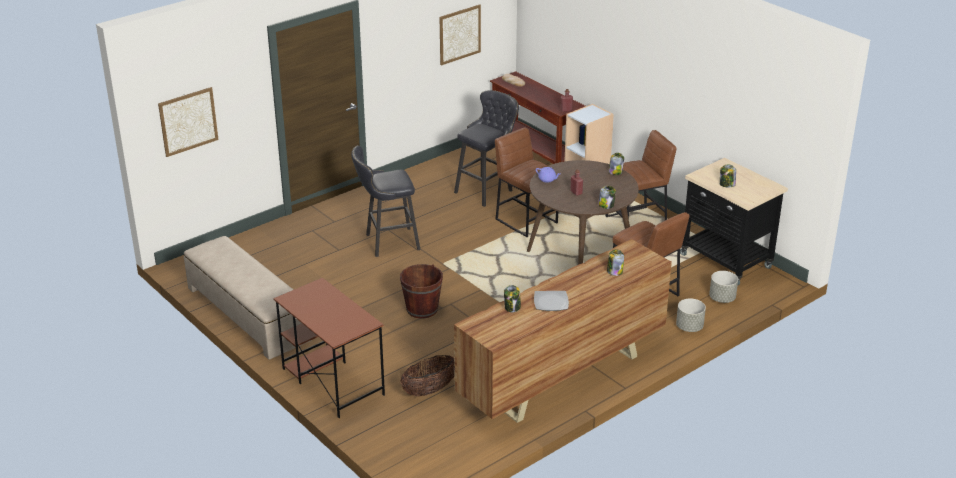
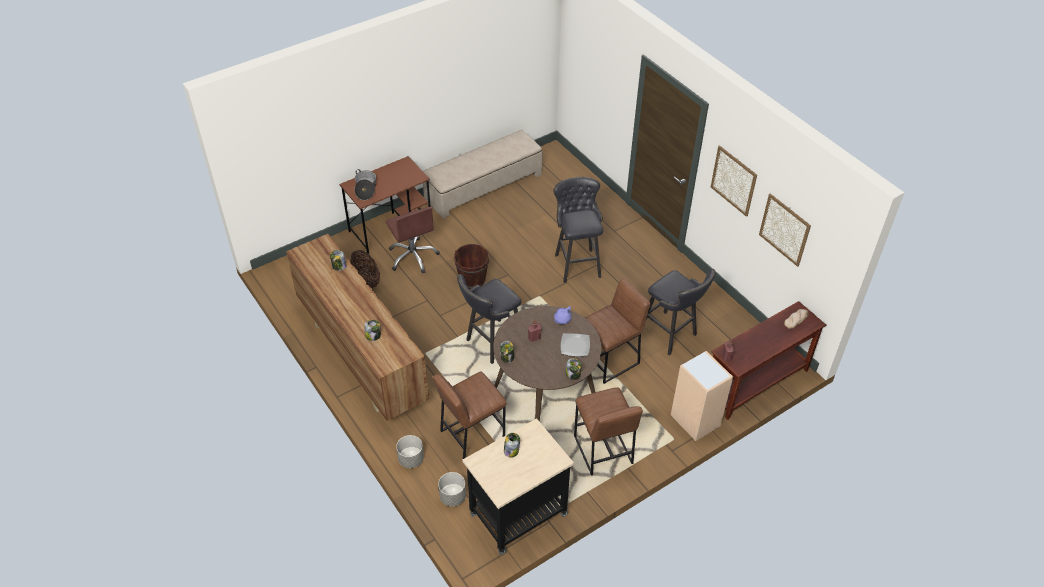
camera: 95 degrees right, 15 degrees up
picture [158,87,218,157] -> picture moved to [711,145,757,217]
plate [534,291,569,311] -> plate moved to [561,333,590,357]
none -> cooking pot [354,169,376,200]
none -> brown office chair [385,207,440,274]
none -> black stool [457,274,521,364]

